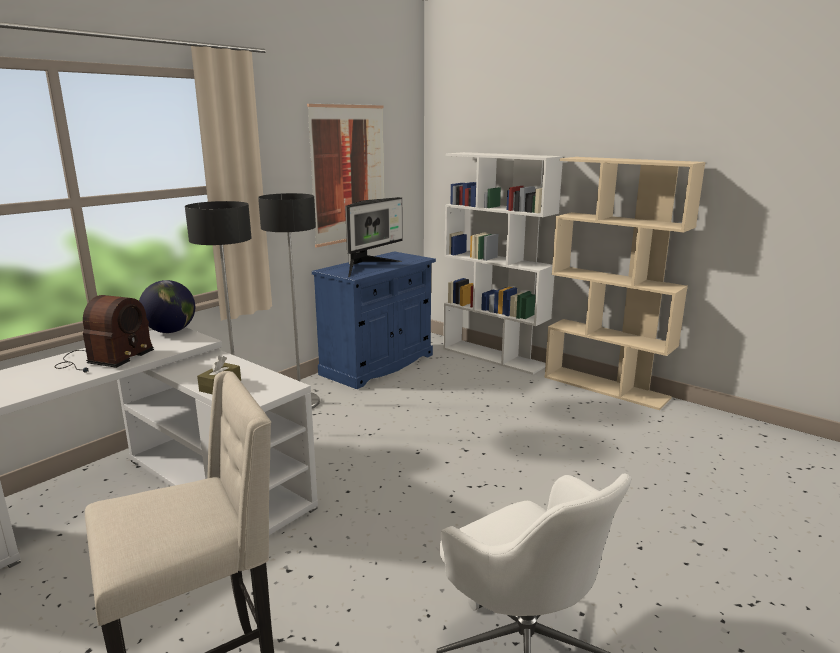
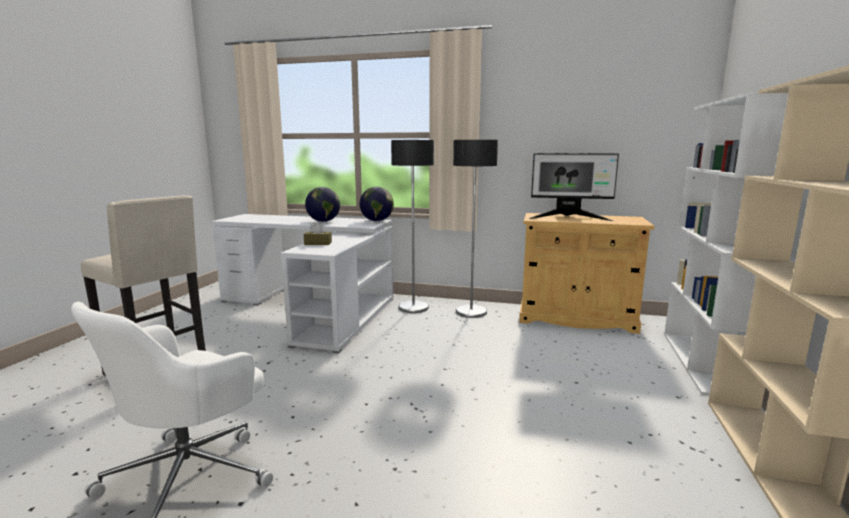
camera: 65 degrees right, 5 degrees down
radio [54,295,154,373] -> globe [305,187,340,222]
picture [307,103,384,248] -> none
blue cabinet [312,251,436,389] -> beige cabinet [519,213,655,334]

